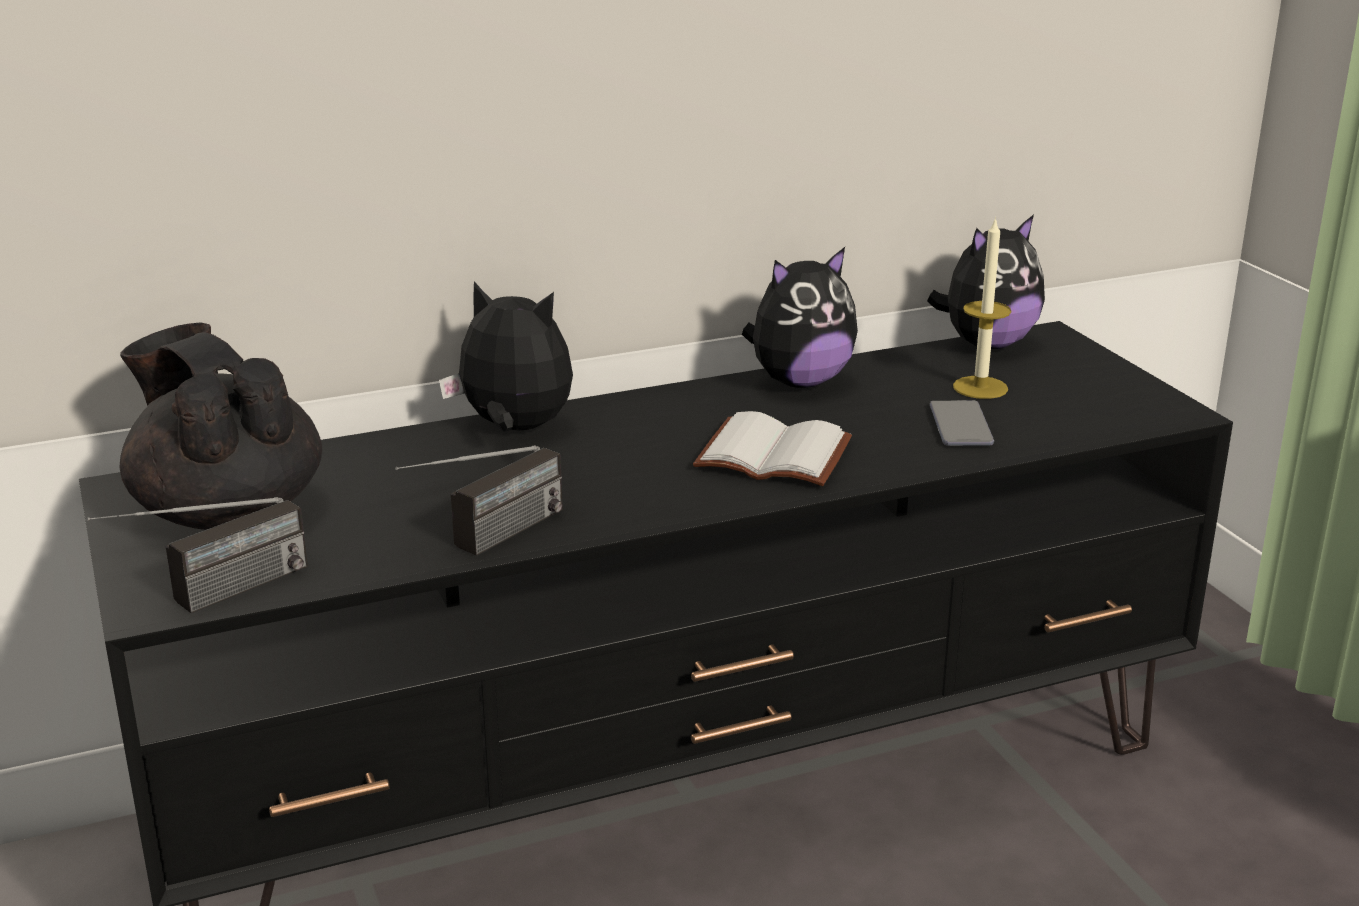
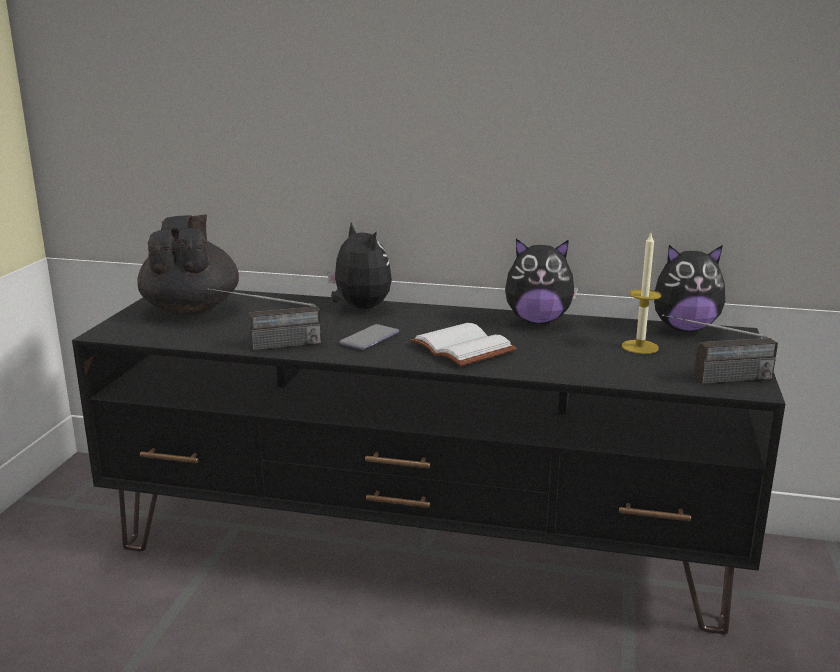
camera: 35 degrees right, 5 degrees down
radio [86,497,308,614] -> radio moved to [662,314,778,384]
phone [930,401,994,446] -> phone moved to [340,324,399,350]

